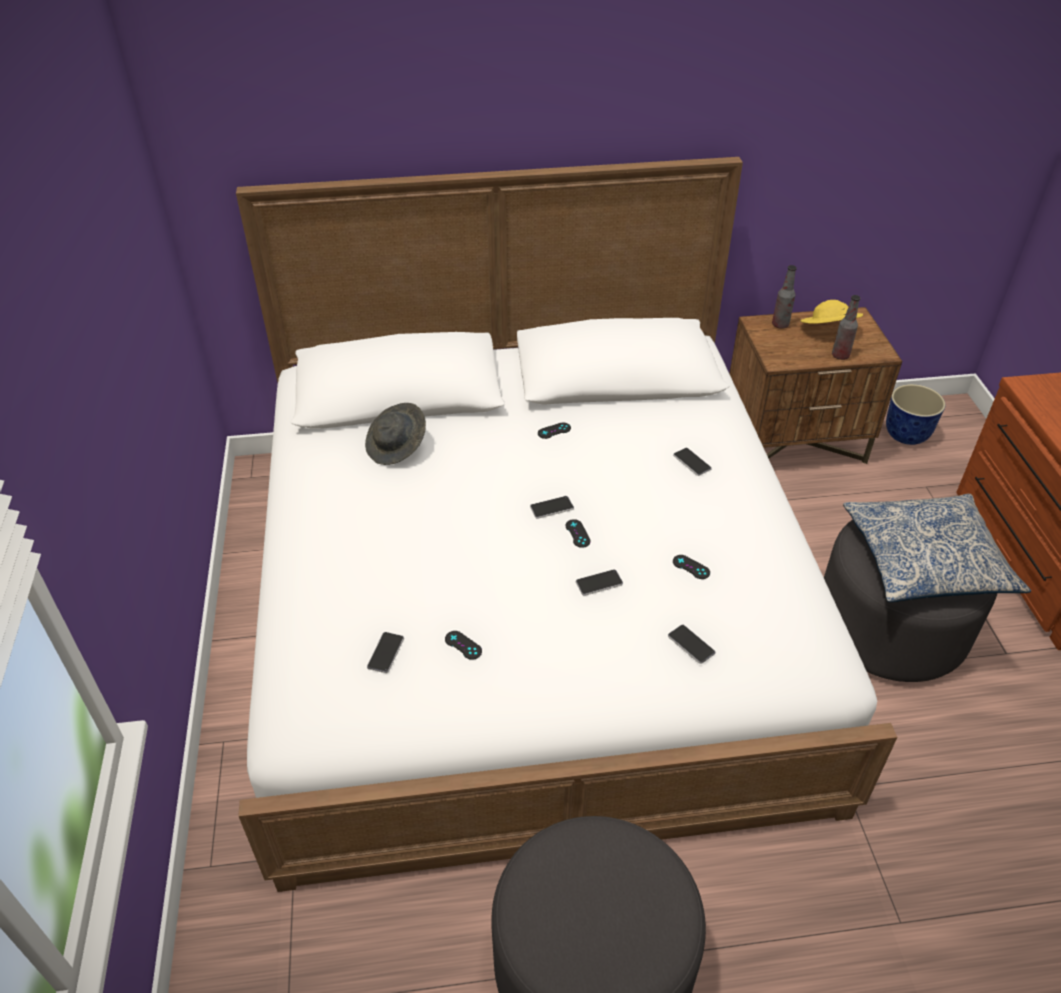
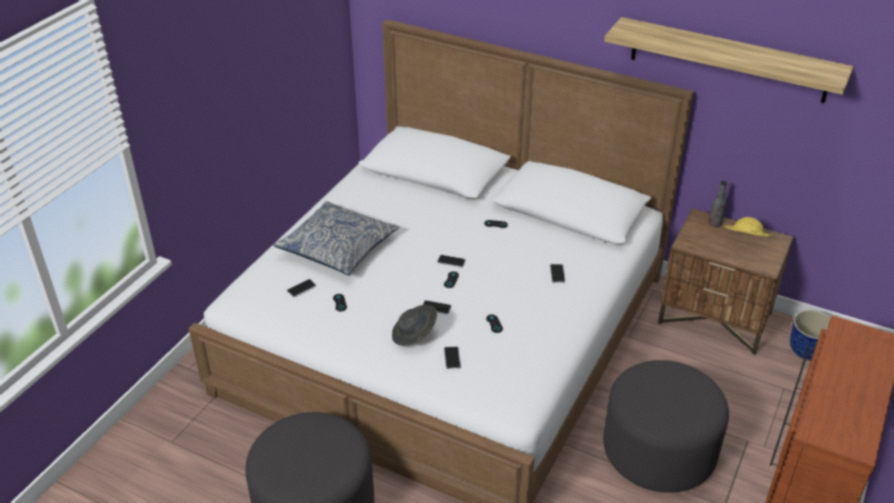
camera: 35 degrees right, 5 degrees down
grey hat [365,403,426,465] -> grey hat moved to [392,305,437,346]
bottle [832,295,860,360] -> none
pillow [843,494,1031,602] -> pillow moved to [273,201,399,276]
none -> shelf [604,17,854,103]

